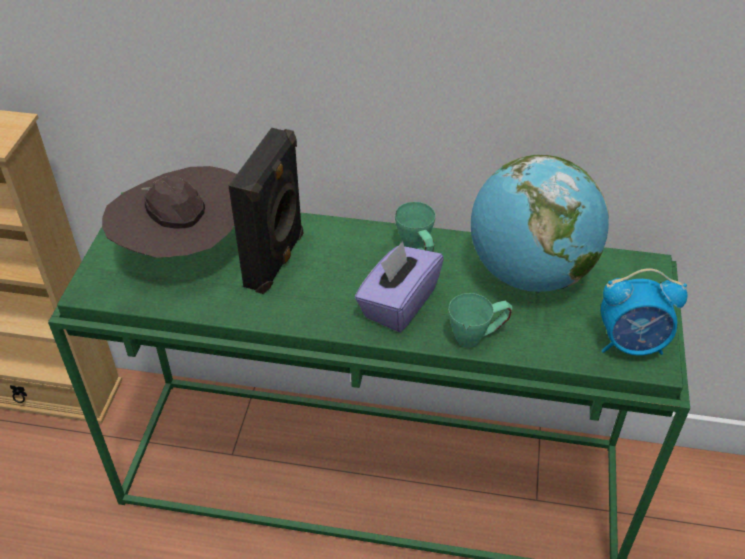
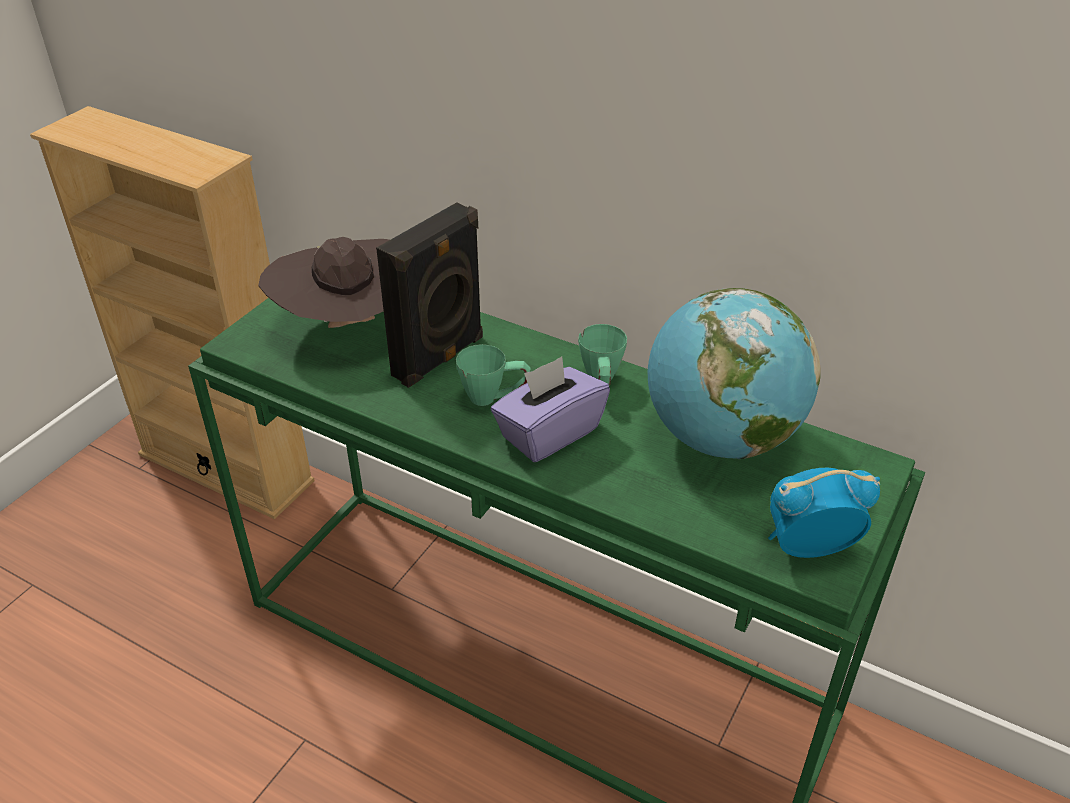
camera: 20 degrees right, 5 degrees down
green mug [448,293,512,348] -> green mug moved to [456,344,531,406]
alarm clock [601,268,687,356] -> alarm clock turned 150 degrees clockwise [768,468,880,558]

